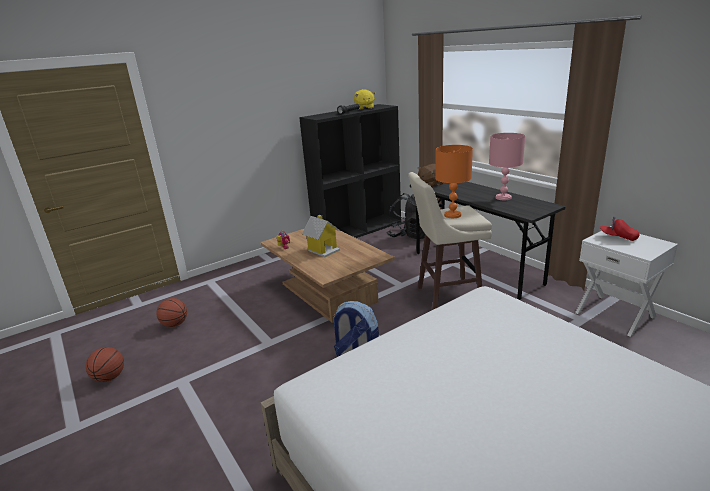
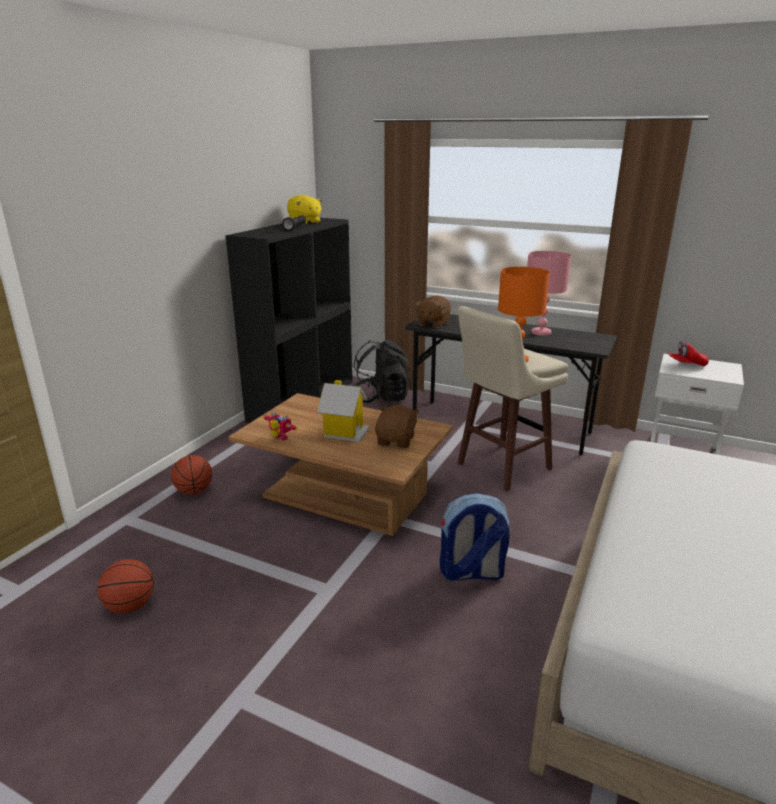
camera: 30 degrees left, 0 degrees up
basketball [86,347,124,382] -> basketball moved to [171,455,212,495]
none -> brown plush toy [375,405,419,448]

